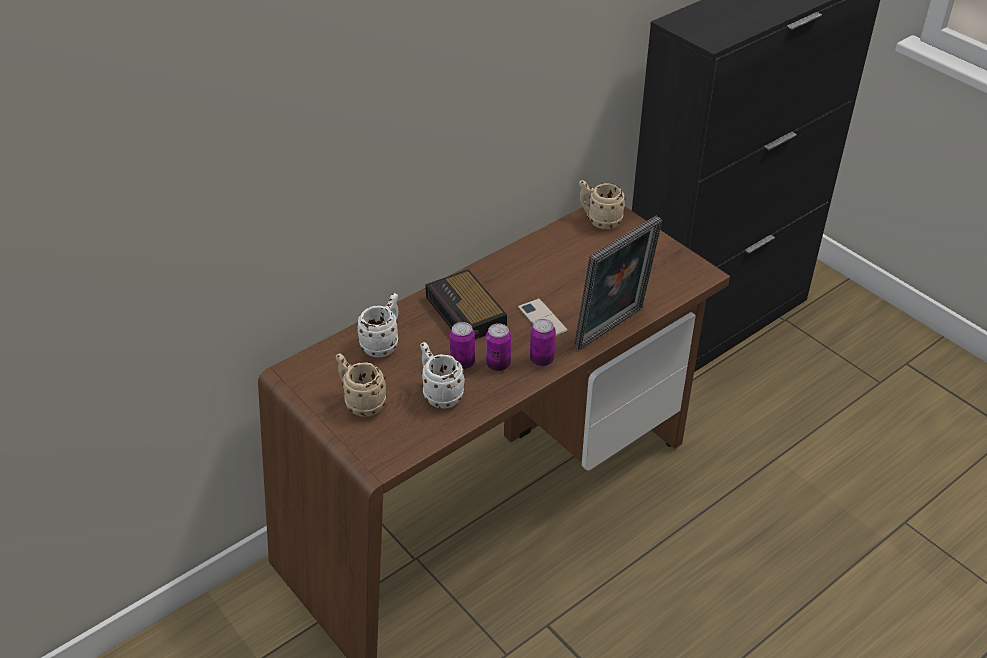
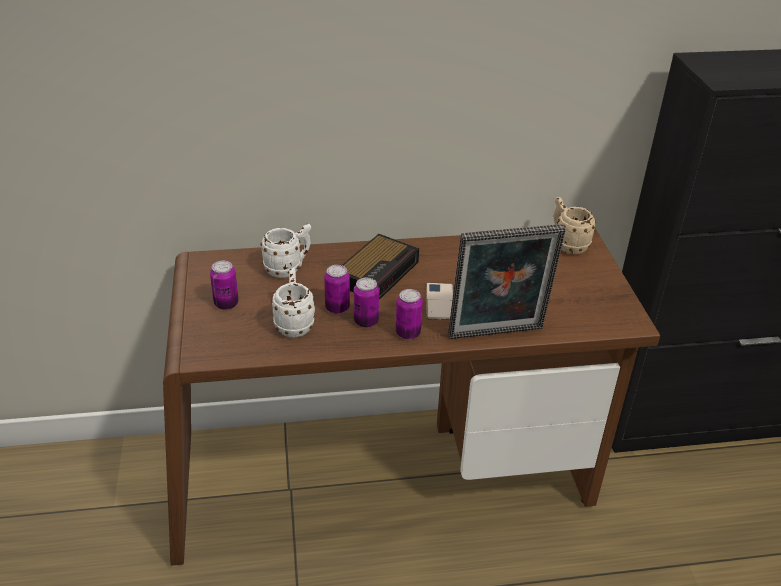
camera: 30 degrees right, 5 degrees down
beige mug [336,353,386,417] -> can [210,261,239,310]
alarm clock [425,269,507,340] -> alarm clock turned 150 degrees counterclockwise [342,234,419,300]

